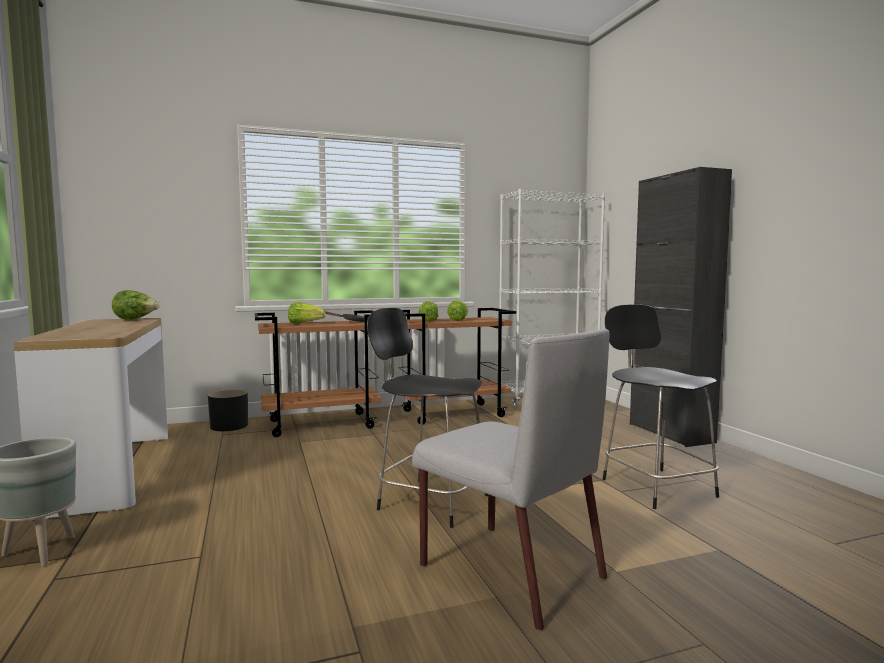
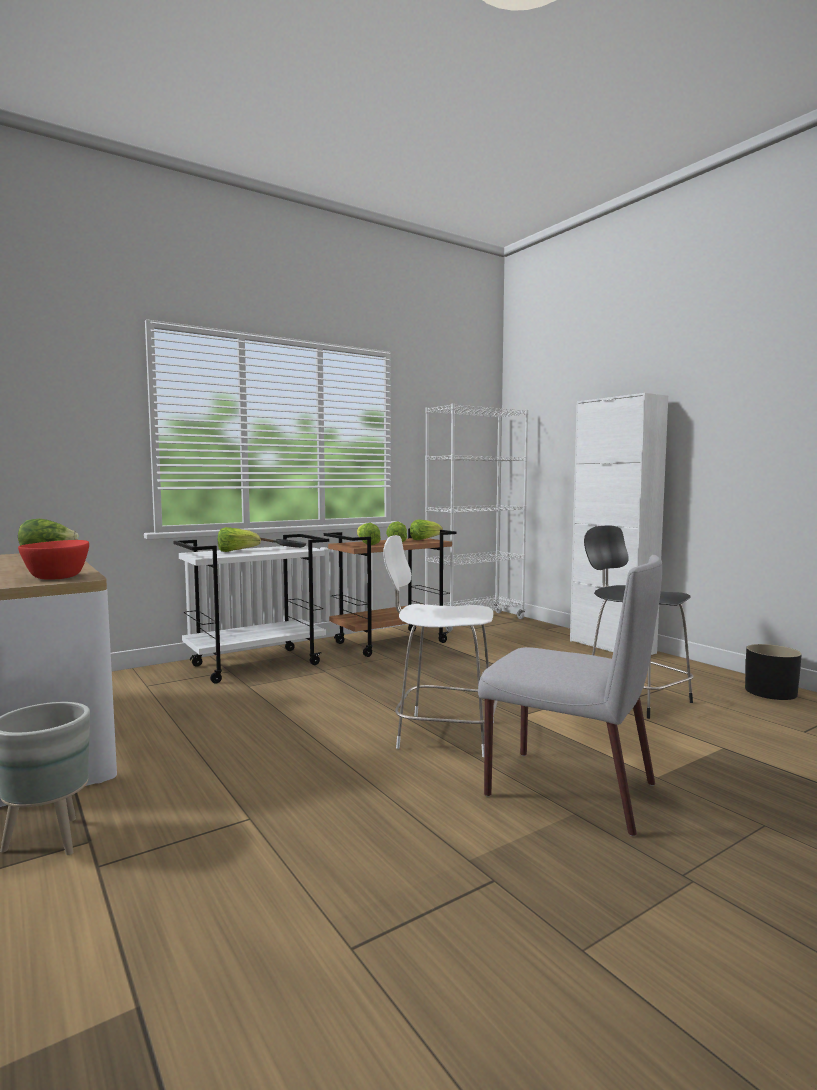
camera: 15 degrees left, 0 degrees up
black planter [208,390,248,431] -> black planter moved to [745,644,802,700]
brown cart [255,310,382,437] -> white cart [173,534,329,683]
black chair [366,308,488,528] -> white chair [383,535,498,757]
black cabinet [630,167,732,447] -> white cabinet [570,393,668,655]
none -> red bowl [18,540,89,580]
none -> lettuce [410,519,443,540]

